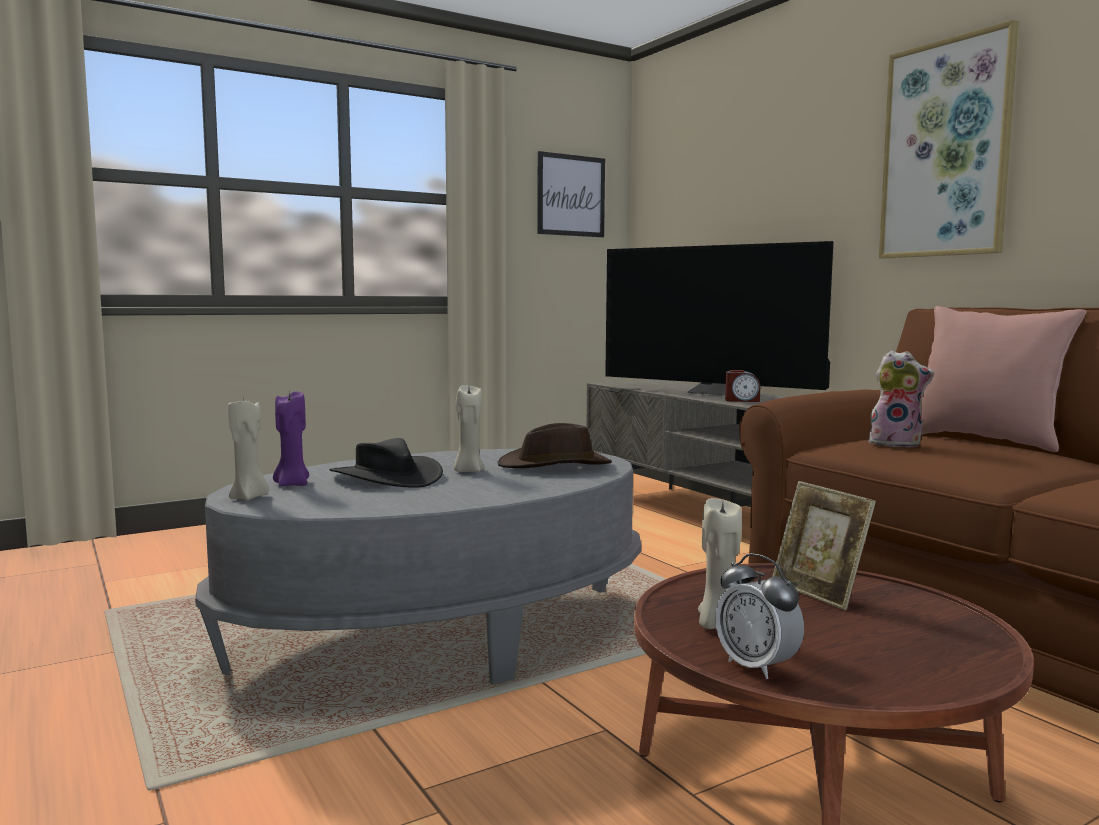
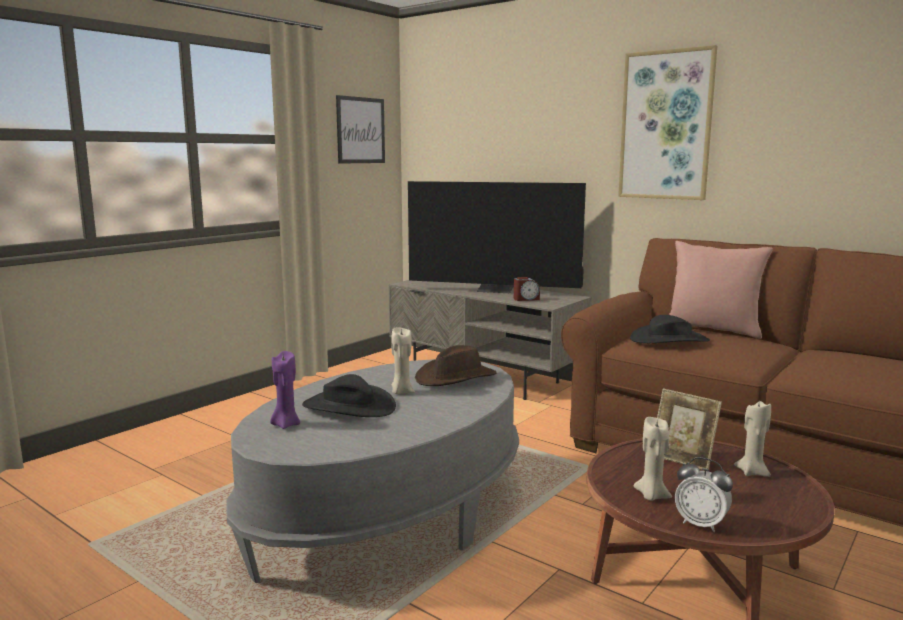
camera: 20 degrees left, 5 degrees up
beige candle [228,398,269,500] -> beige candle moved to [734,401,771,477]
plush toy [869,350,934,448] -> black hat [630,315,710,343]

